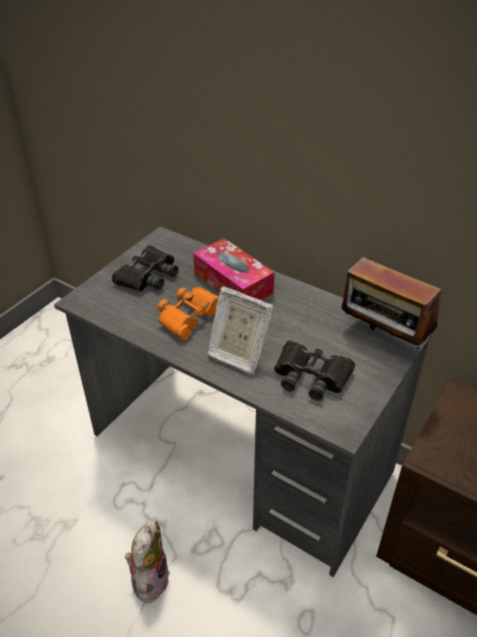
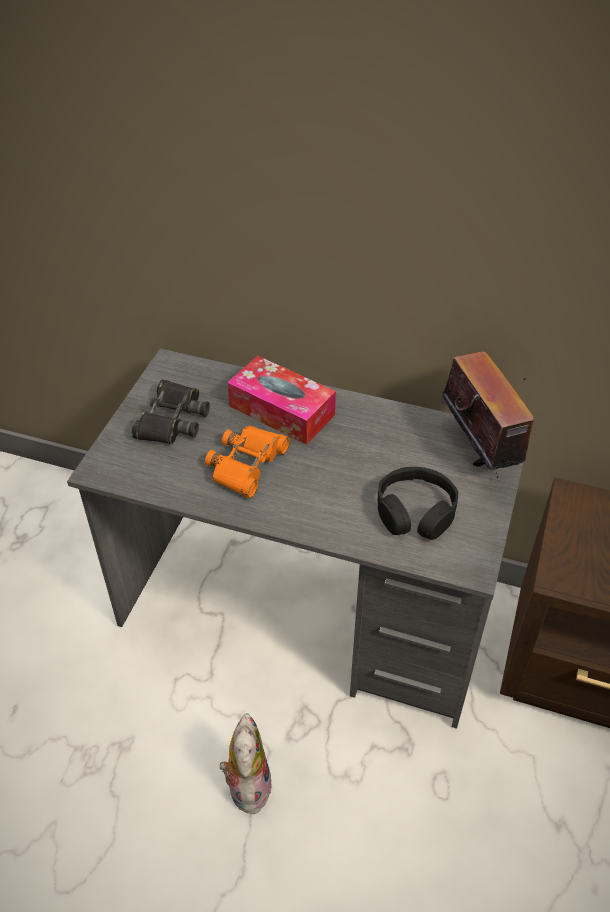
camera: 15 degrees left, 5 degrees up
picture frame [208,286,274,374] -> none
black binoculars [274,341,355,401] -> black headphones [378,467,458,540]
radio [341,257,442,349] -> radio turned 135 degrees counterclockwise [442,351,534,478]

